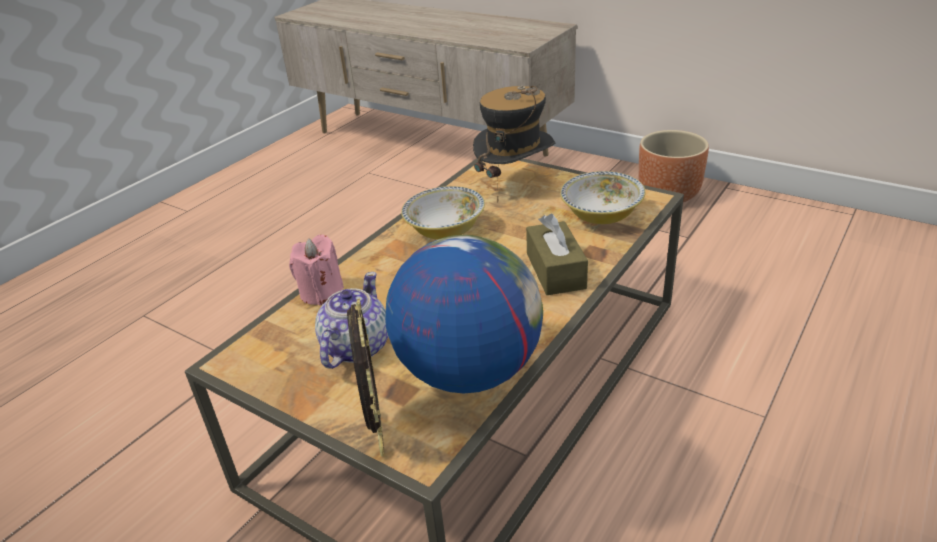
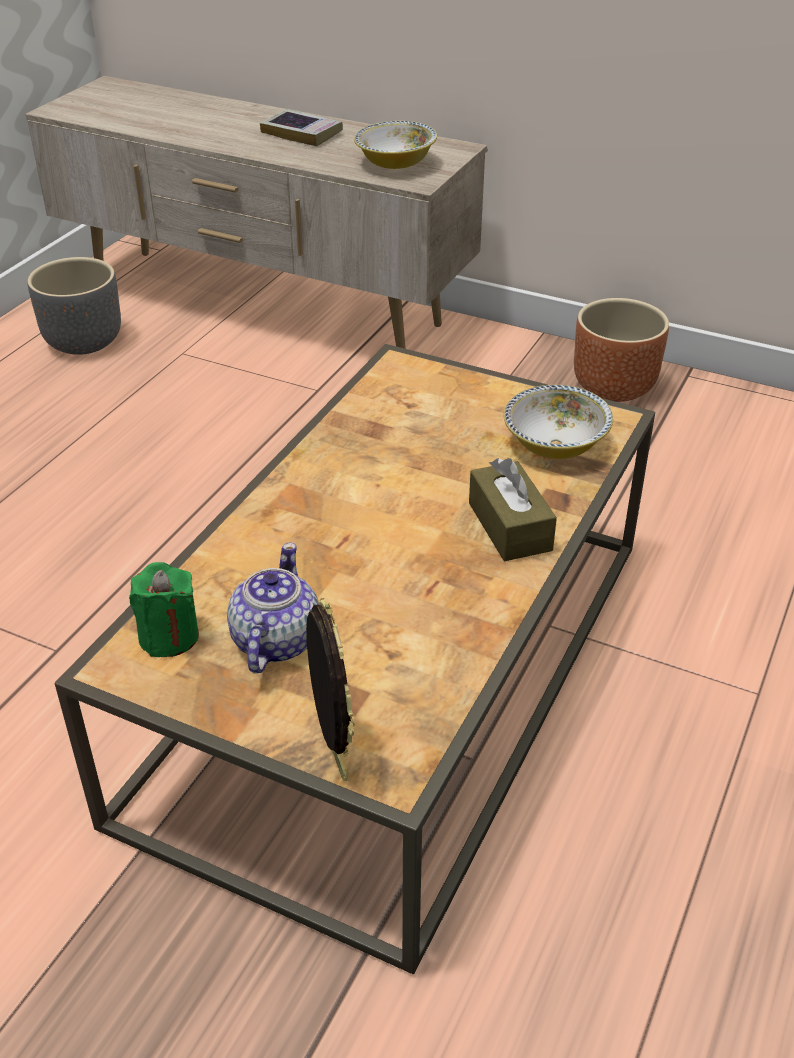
camera: 10 degrees left, 5 degrees up
pink candle [289,234,344,306] -> none
globe [385,235,543,393] -> none
bowl [401,186,485,240] -> bowl moved to [354,121,437,169]
hat [473,85,556,202] -> none
none -> grey planter [27,257,121,355]
none -> green candle [129,562,199,657]
none -> book [260,109,343,146]

